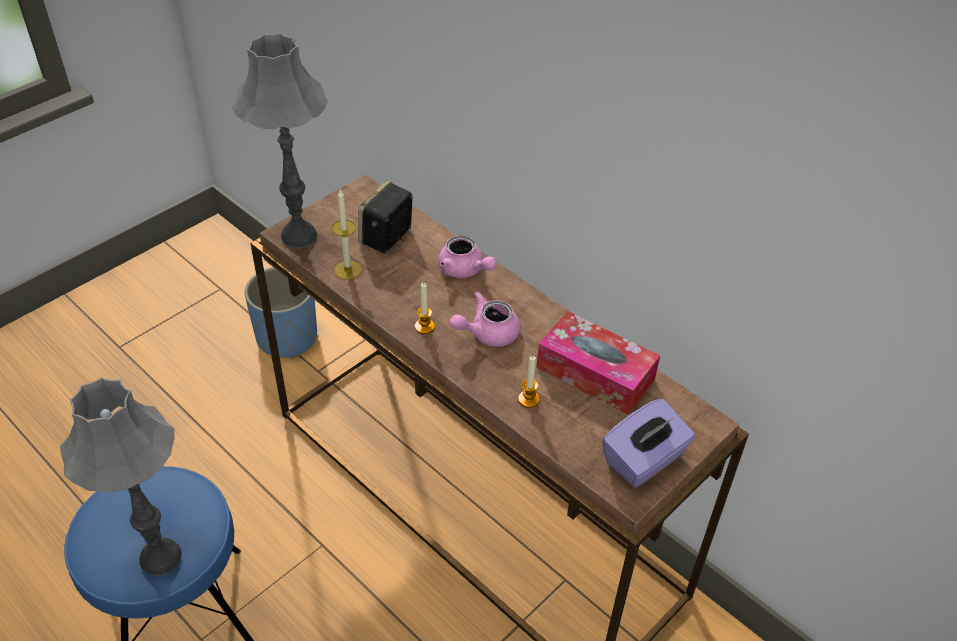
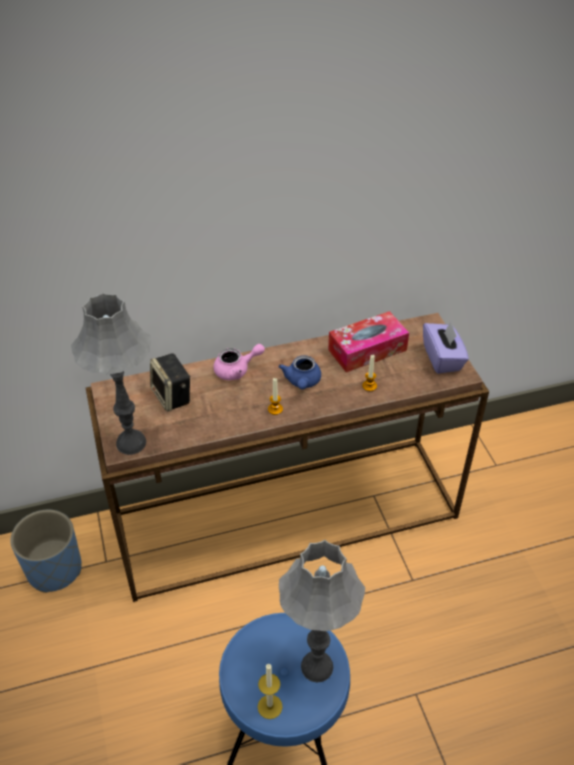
camera: 60 degrees left, 0 degrees up
candle [332,190,362,280] -> candle moved to [258,663,283,719]
pink teapot [450,291,521,347] -> blue teapot [279,355,321,389]

